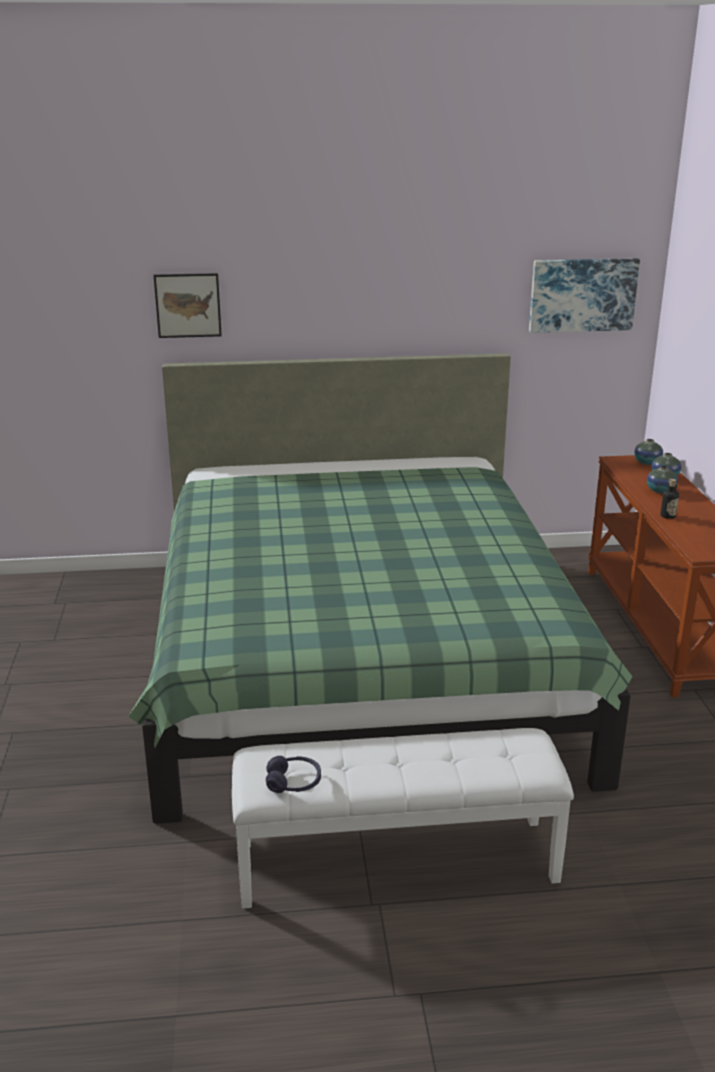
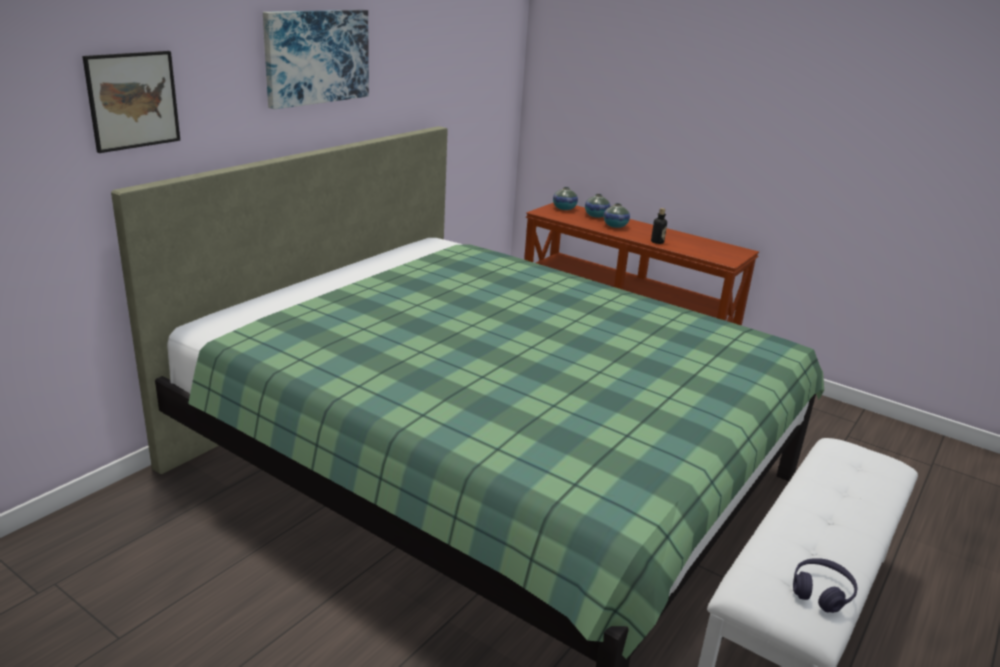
camera: 50 degrees left, 0 degrees up
picture [529,258,640,333] -> picture moved to [263,10,369,109]

